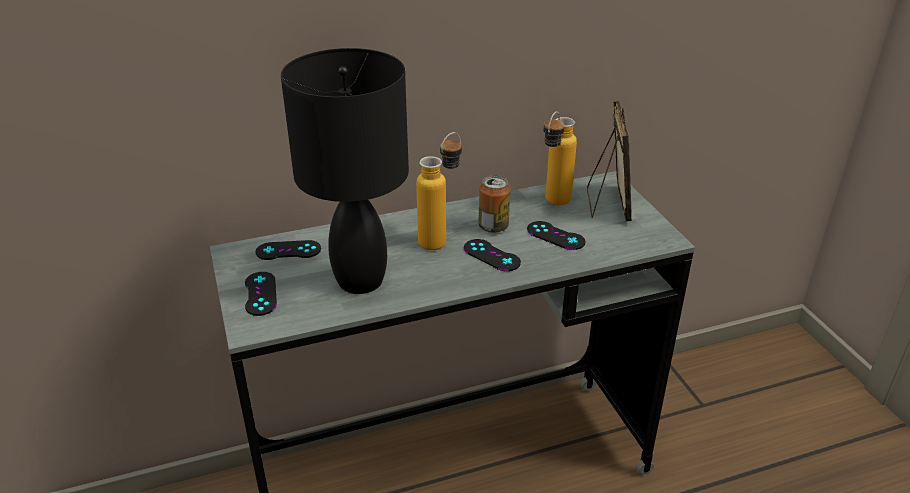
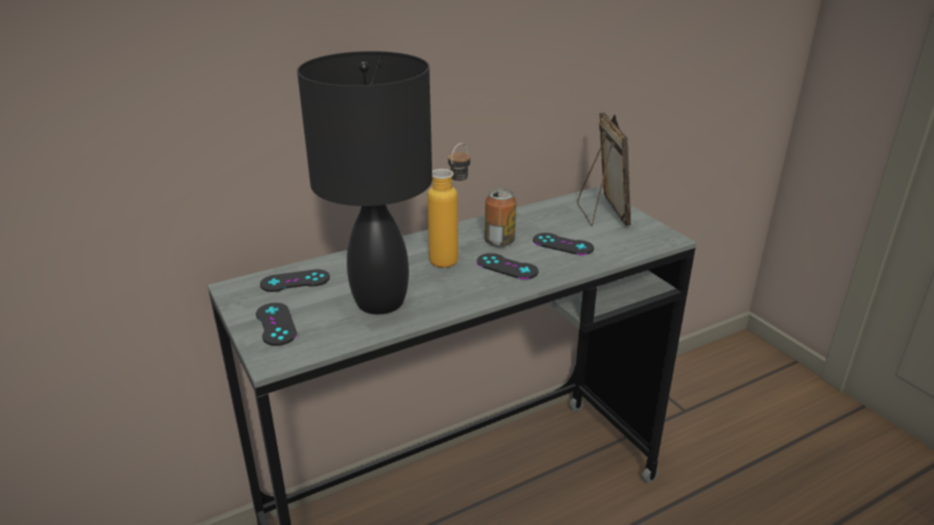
camera: 10 degrees left, 5 degrees down
bottle [543,112,577,205] -> none

